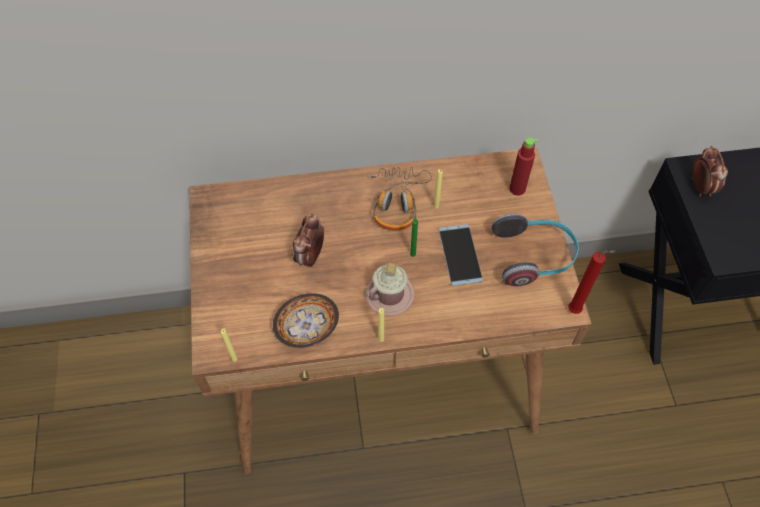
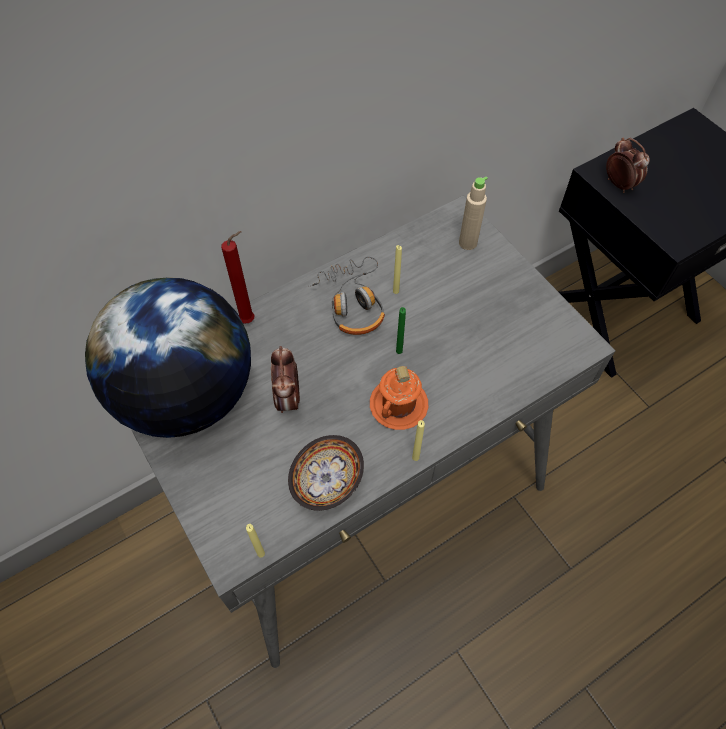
camera: 25 degrees left, 0 degrees up
brown desk [189,148,592,474] -> grey desk [131,195,616,668]
pink mug [365,263,415,316] -> orange mug [370,366,429,430]
phone [439,224,483,286] -> none
headphones [492,214,579,286] -> none
red bottle [509,138,538,196] -> beige bottle [459,177,488,250]
red candle [568,250,617,314] -> red candle moved to [221,231,254,323]
none -> globe [85,277,251,438]

